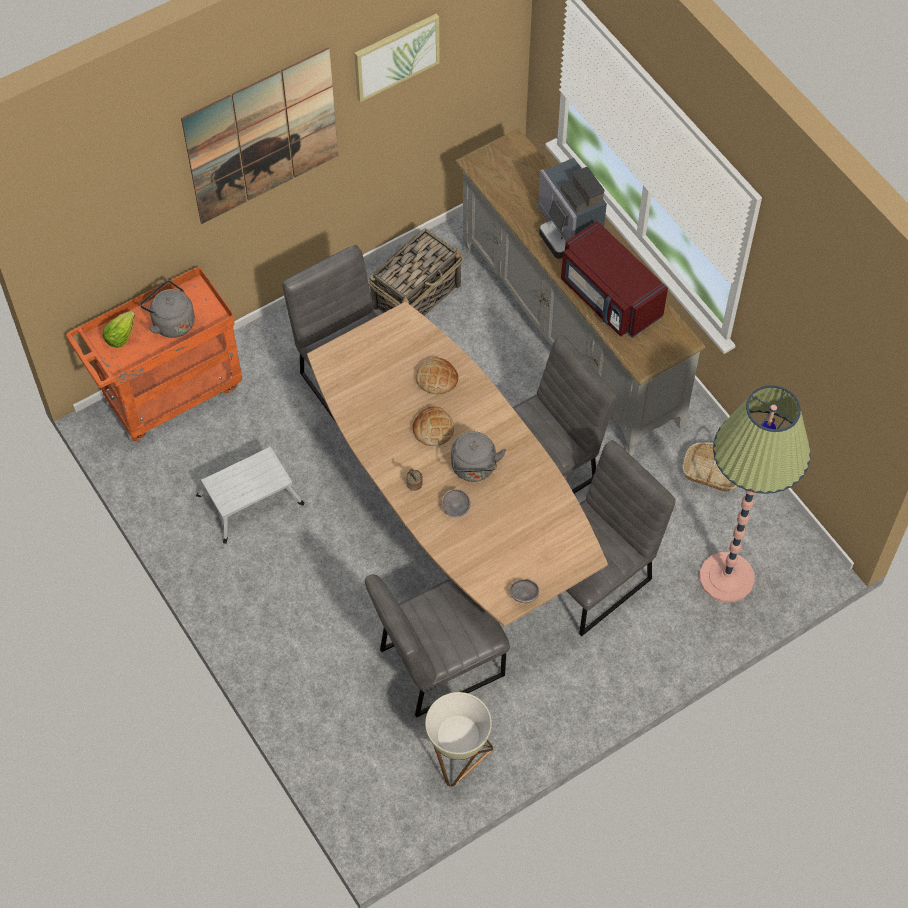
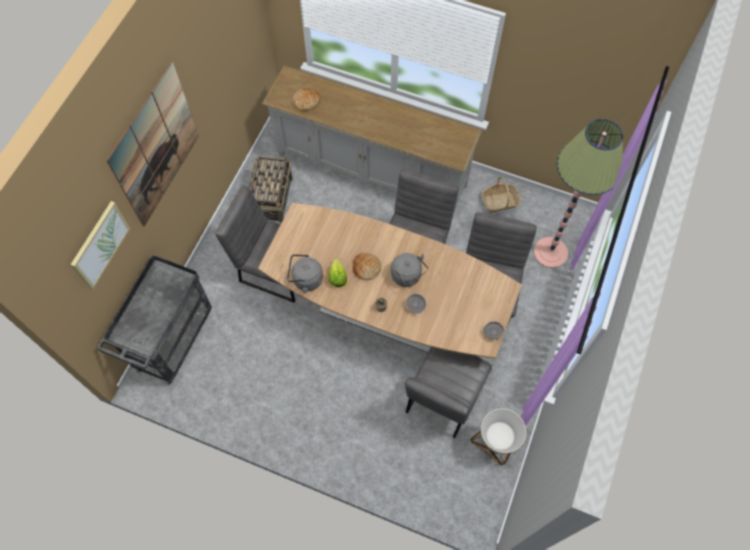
camera: 35 degrees left, 5 degrees up
orange cart [66,267,242,442] -> black cart [97,255,212,385]
lettuce [103,311,135,348] -> lettuce moved to [328,258,347,287]
grey kettle [140,280,195,338] -> grey kettle moved to [287,254,323,293]
white step ladder [196,446,304,544] -> none
picture [355,14,440,102] -> picture moved to [71,201,130,289]
bread [416,358,458,394] -> bread moved to [293,88,320,111]
coffee machine [538,158,607,259] -> none
red microwave [561,221,668,338] -> none

